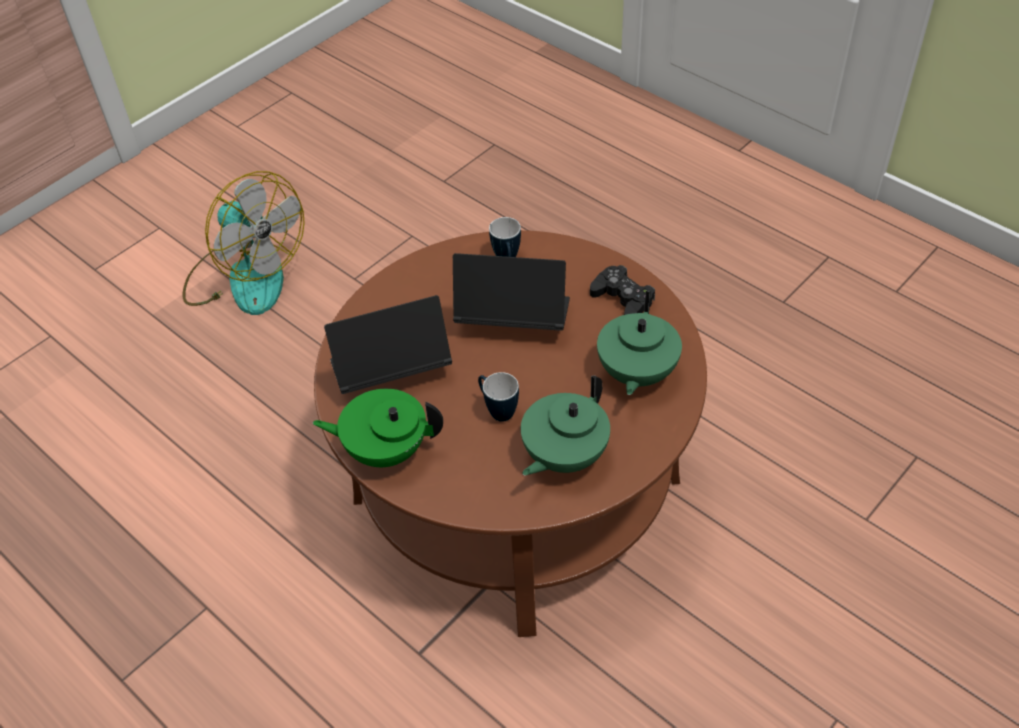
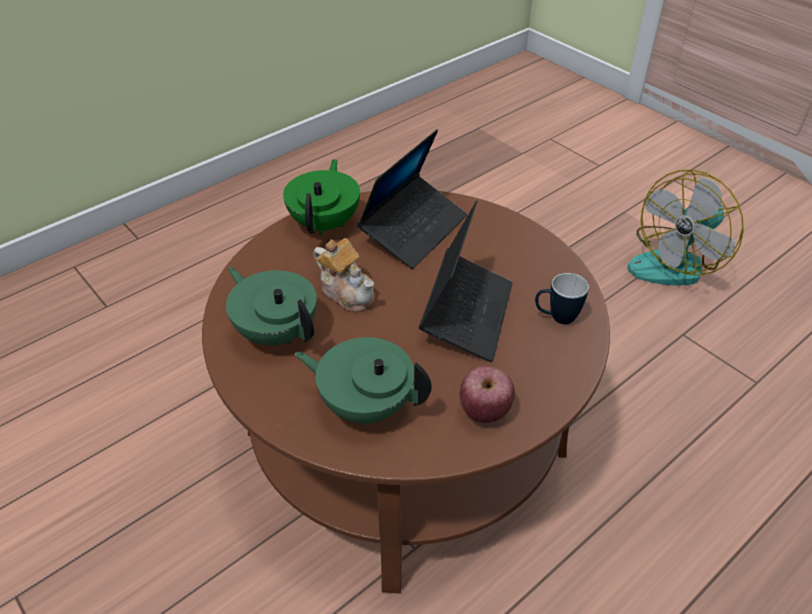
camera: 95 degrees right, 5 degrees down
laptop [324,295,452,394] -> laptop turned 45 degrees clockwise [357,129,467,269]
mug [478,372,519,422] -> teapot [314,238,375,312]
black game controller [590,265,655,315] -> apple [460,366,515,423]

